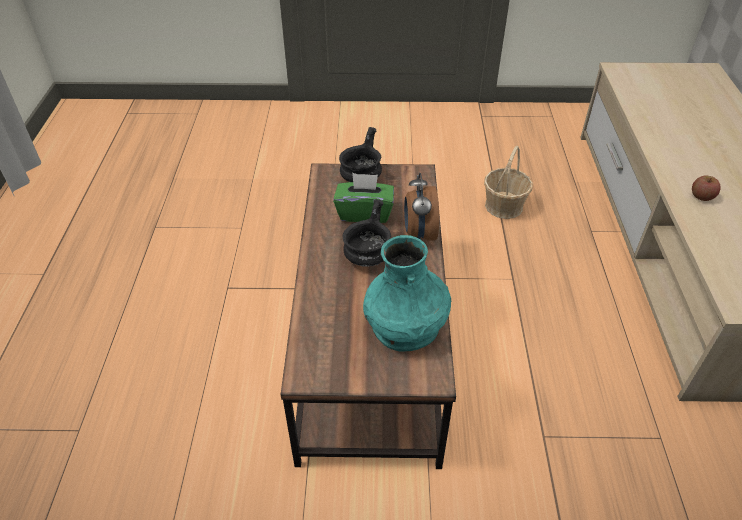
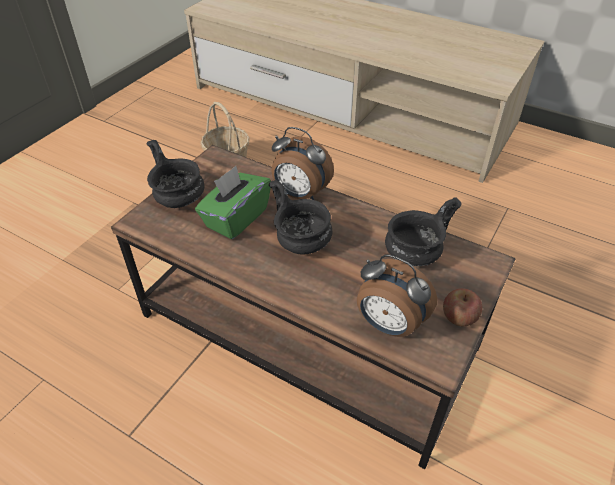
camera: 60 degrees left, 0 degrees up
turquoise vase [363,235,451,352] -> black bowl [385,198,462,266]
apple [692,175,721,201] -> apple moved to [443,288,482,326]
none -> alarm clock [357,255,437,337]

